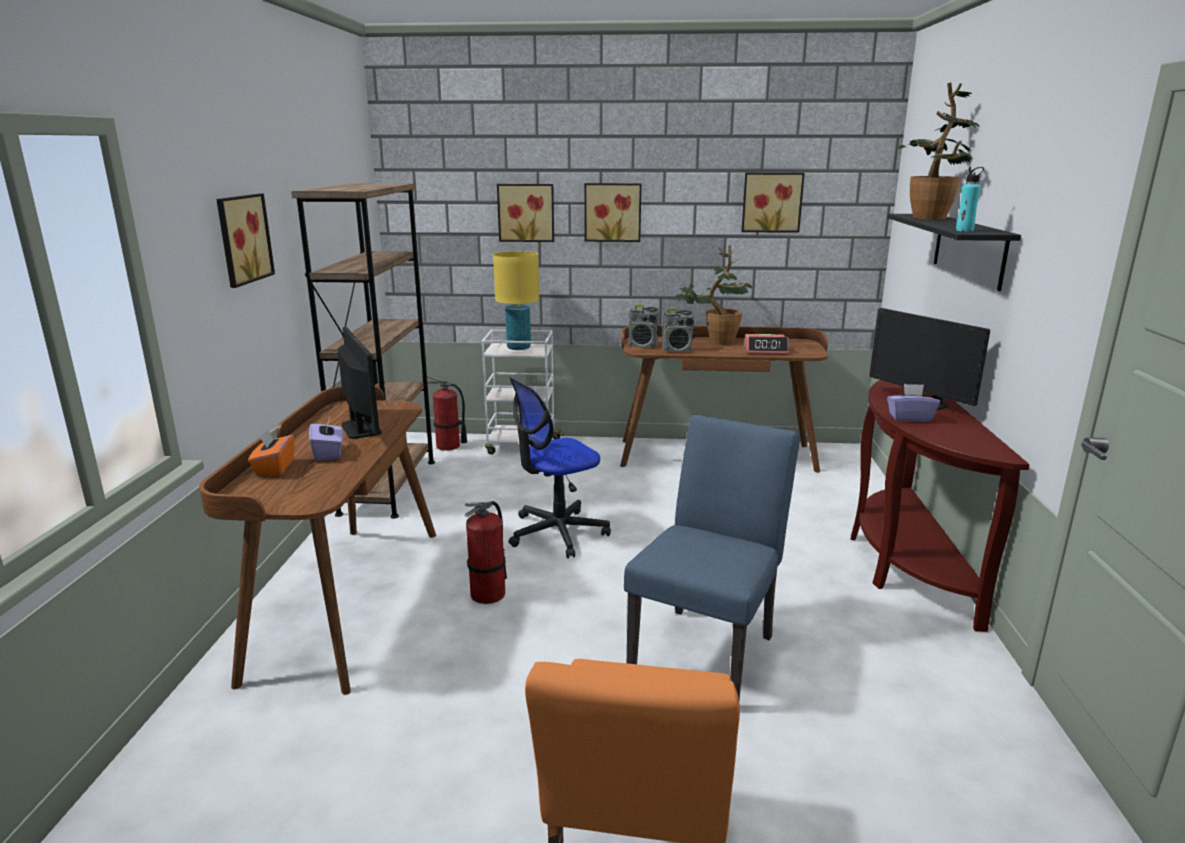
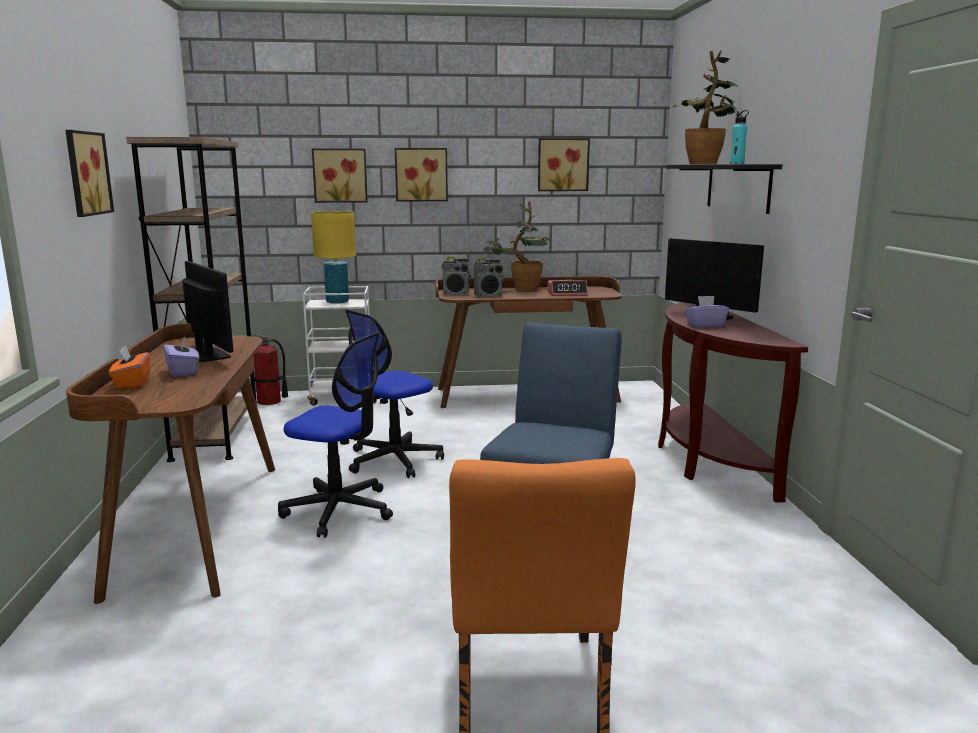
camera: 10 degrees left, 5 degrees down
fire extinguisher [465,501,507,604] -> office chair [278,332,393,537]

